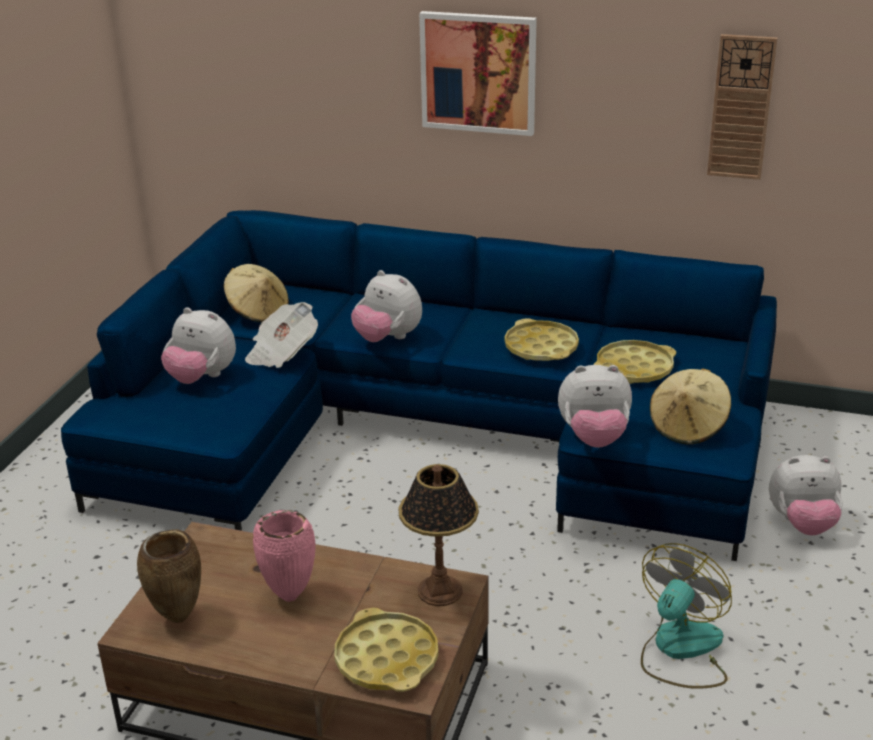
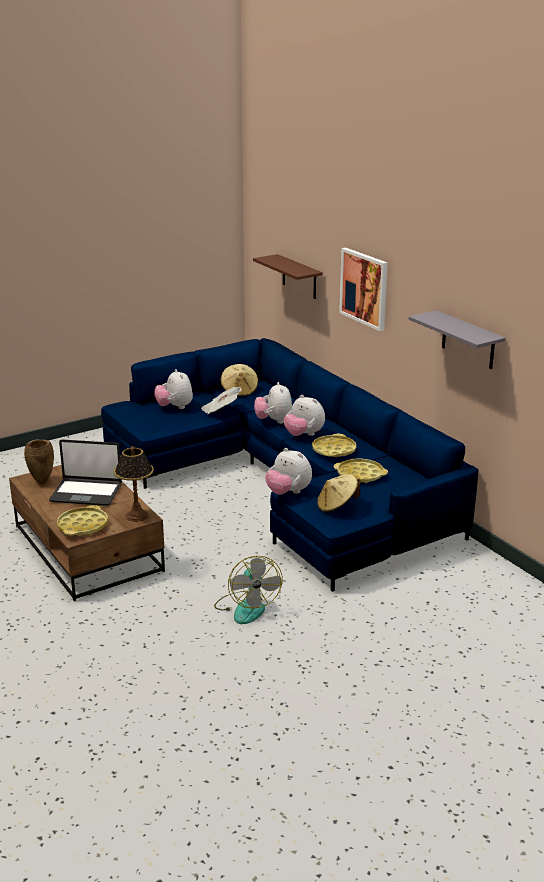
camera: 40 degrees right, 5 degrees down
pink vase [253,510,315,602] -> laptop [49,440,122,506]
fan [641,543,732,689] -> fan turned 90 degrees clockwise [214,556,282,624]
wall clock [707,34,778,180] -> grey shelf [409,310,506,369]
plush toy [769,455,843,535] -> plush toy moved to [284,395,325,436]
none -> brown shelf [253,254,323,299]

